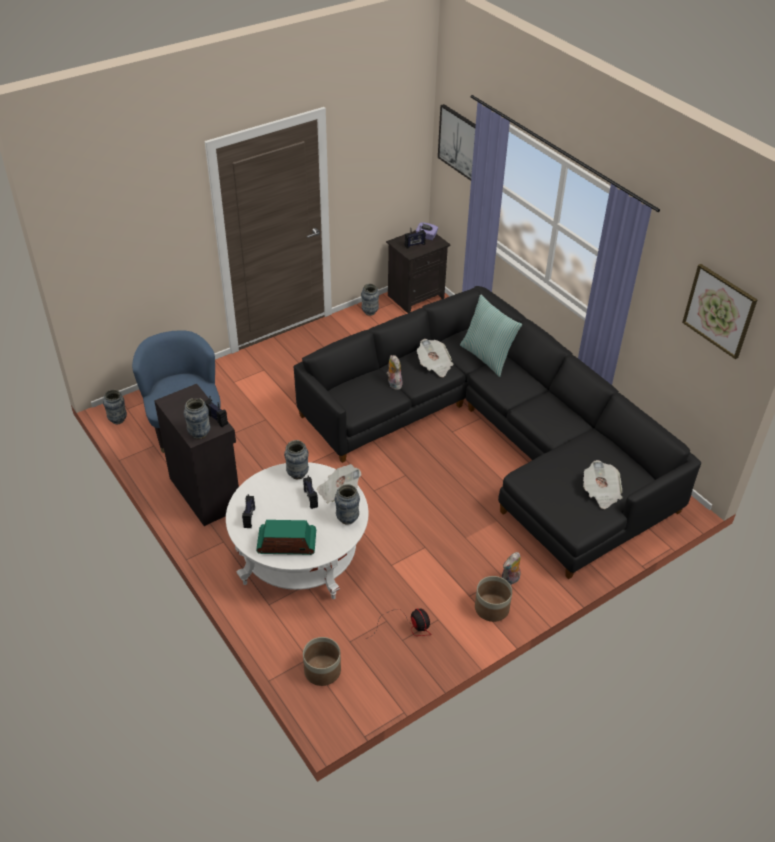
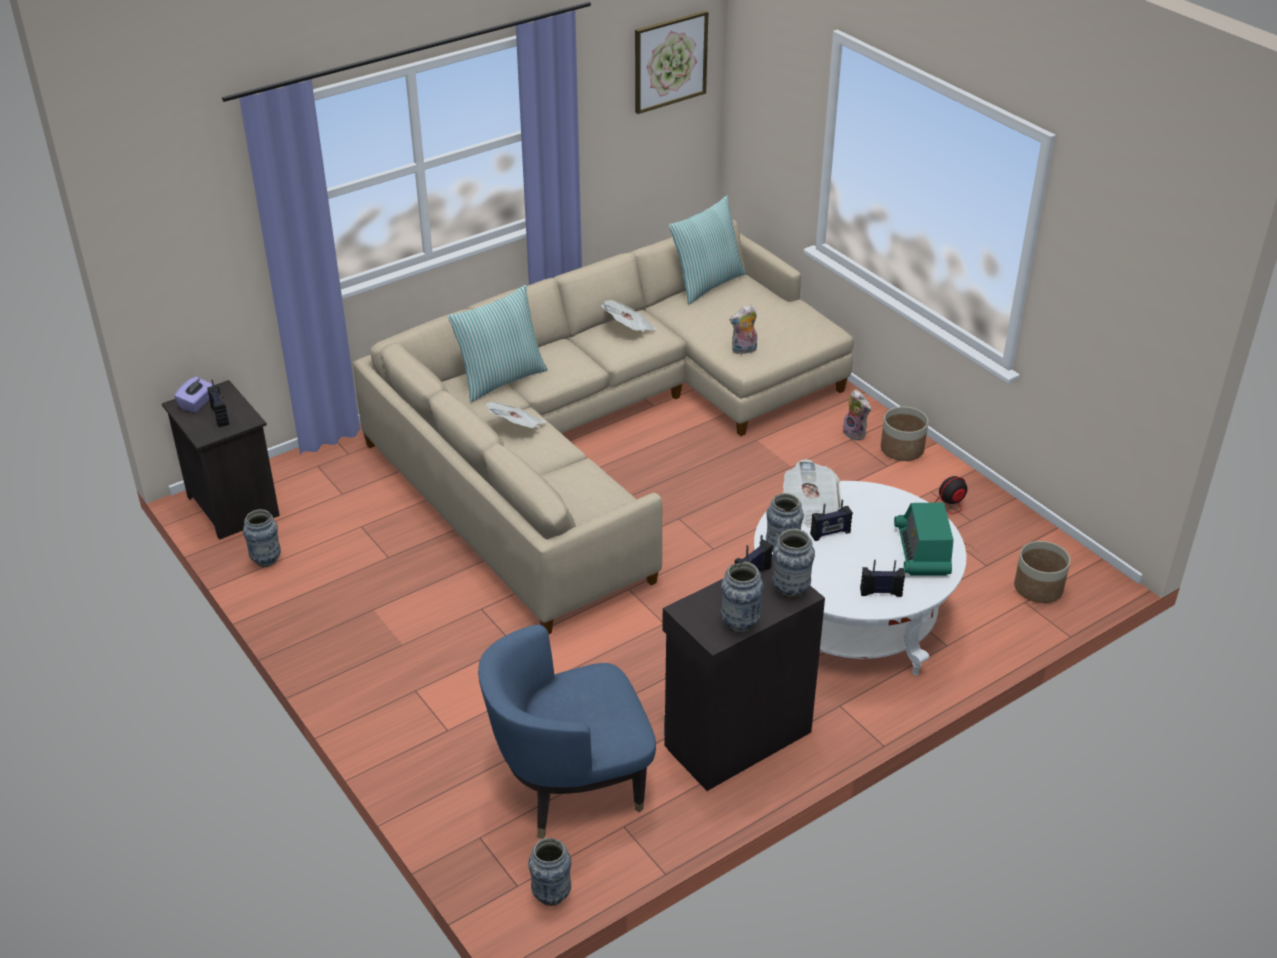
camera: 90 degrees left, 5 degrees down
black sofa [293,286,701,579] -> beige sofa [353,220,854,634]
vase [335,484,360,525] -> vase moved to [721,561,764,633]
plush toy [387,355,402,390] -> plush toy moved to [729,305,757,354]
picture [438,104,476,181] -> none
newspaper [583,460,622,509] -> newspaper moved to [601,300,657,332]
none -> pillow [669,196,746,304]

